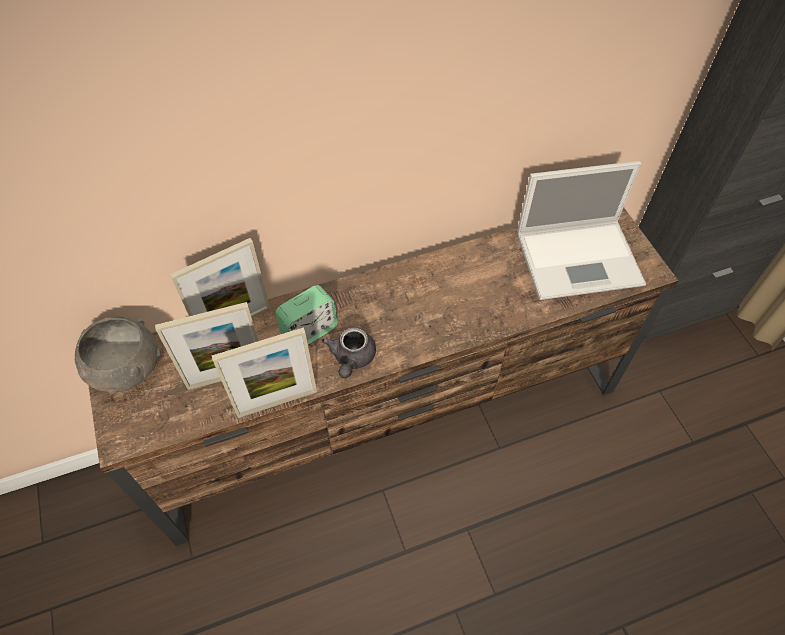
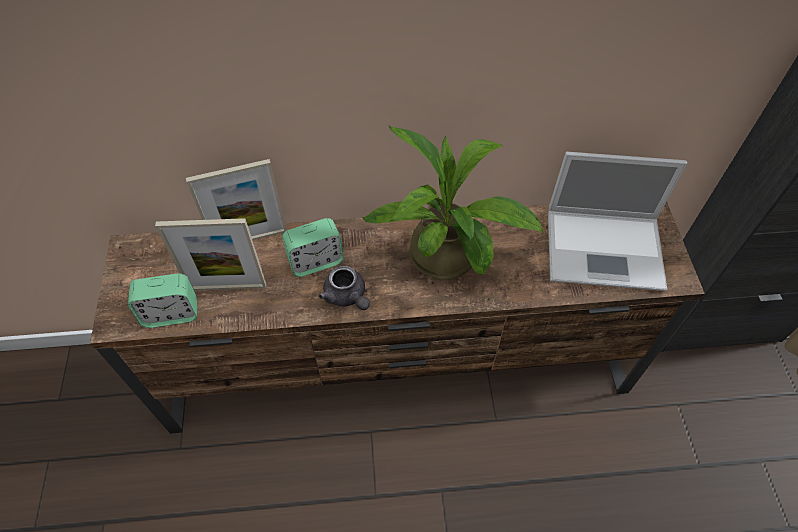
camera: 15 degrees right, 0 degrees up
grey bowl [74,317,161,394] -> none
picture frame [212,327,317,418] -> none
grey teapot [322,327,376,378] -> grey teapot turned 60 degrees counterclockwise [319,266,370,310]
none -> alarm clock [128,273,197,328]
none -> potted plant [362,126,544,280]

